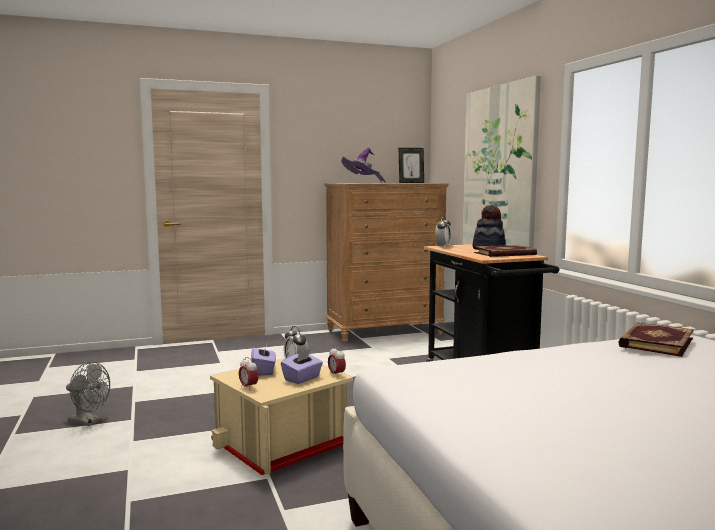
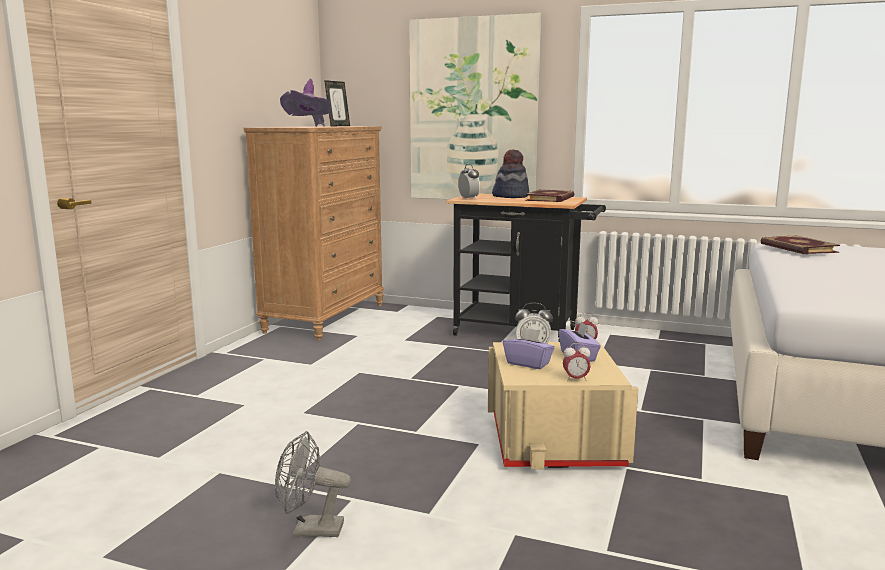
camera: 50 degrees left, 5 degrees up
grey fan [66,362,110,426] -> grey fan turned 150 degrees counterclockwise [275,431,351,537]

